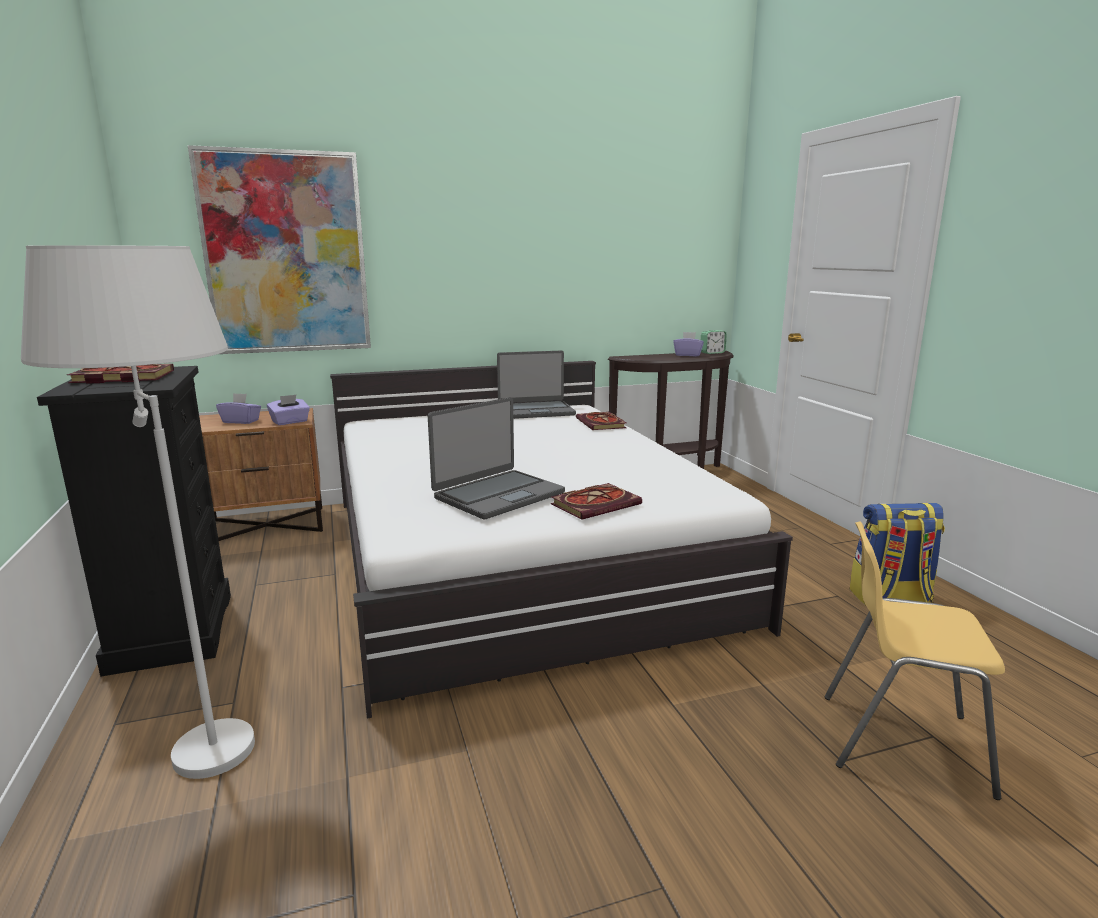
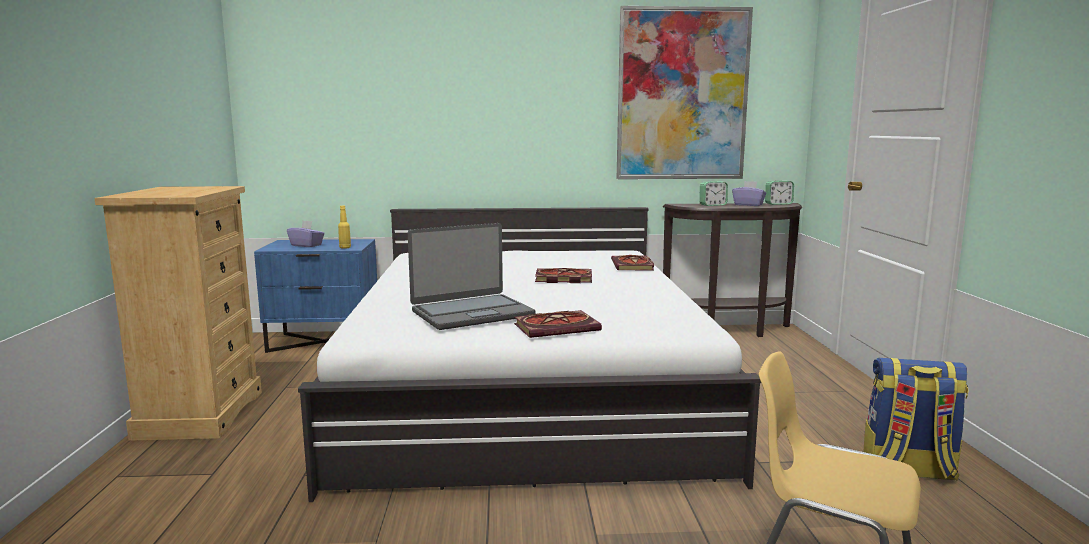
camera: 15 degrees right, 5 degrees down
white floor lamp [21,245,255,779] -> none
black dresser [37,366,231,677] -> beige dresser [94,186,262,441]
book [67,364,174,384] -> book moved to [535,268,592,283]
picture [188,145,371,354] -> picture moved to [617,6,753,179]
brown nightstand [199,408,323,541] -> blue nightstand [254,239,377,353]
purple tissue box [267,395,310,425] -> yellow bottle [338,206,351,249]
laptop [497,351,576,419] -> none
none -> alarm clock [699,181,728,206]

